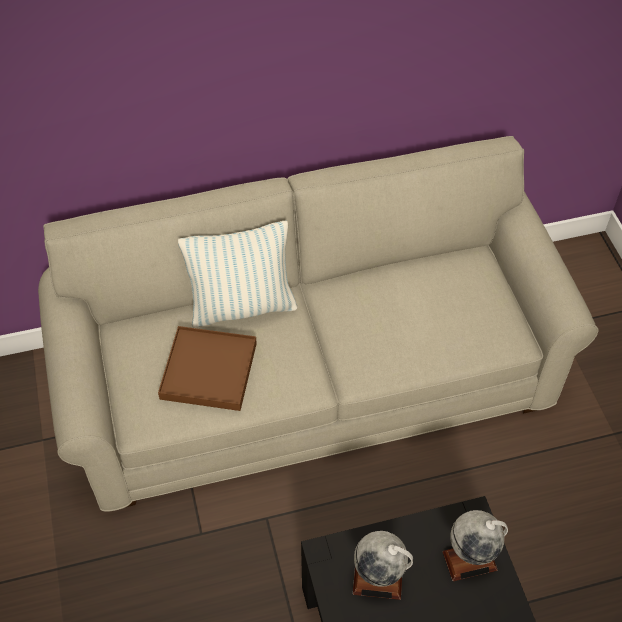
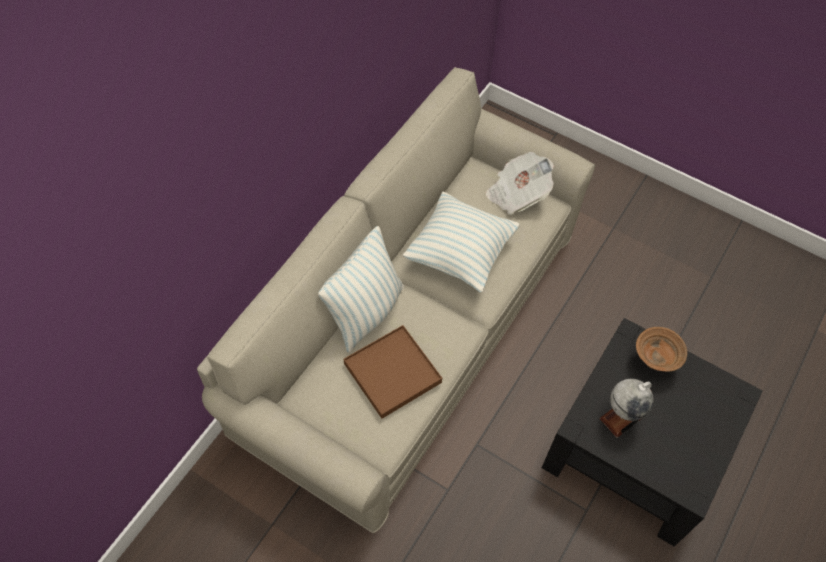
camera: 45 degrees left, 5 degrees up
globe [443,510,508,581] -> brown bowl [636,327,687,372]
none -> pillow [402,192,520,293]
none -> newspaper [486,152,554,215]

